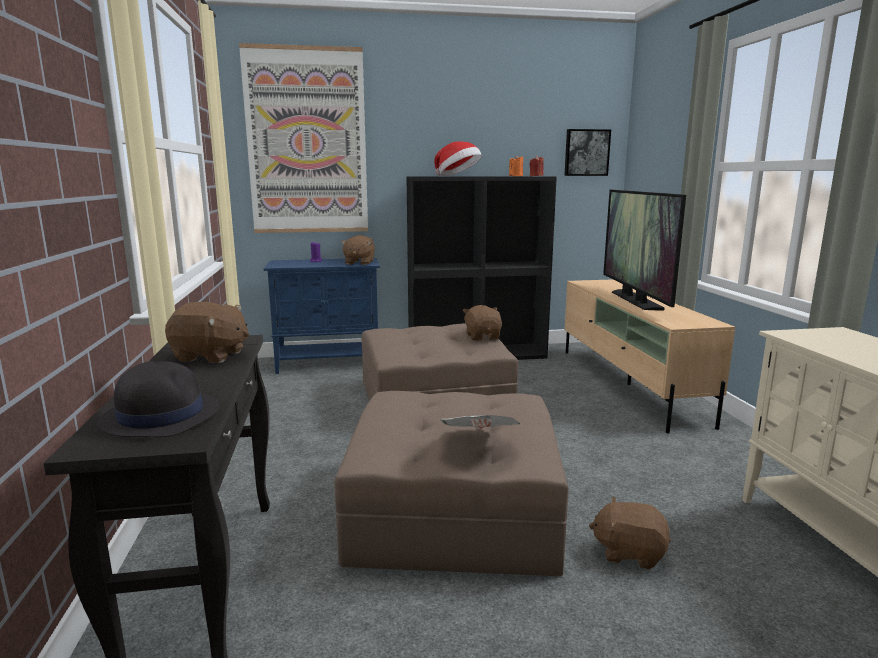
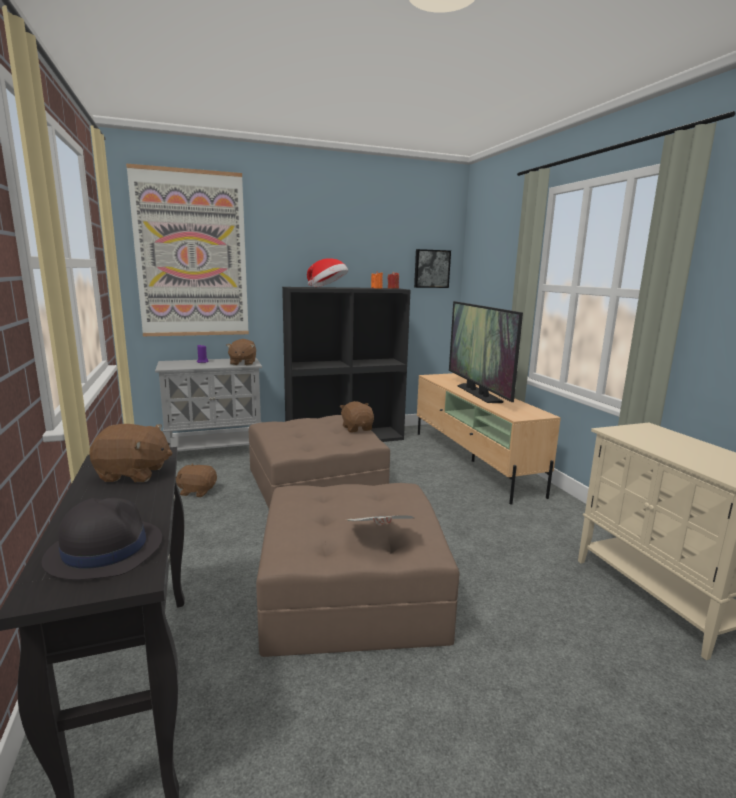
camera: 10 degrees left, 0 degrees up
blue cabinet [264,258,380,374] -> grey cabinet [155,358,262,451]
brown plush toy [589,497,671,569] -> brown plush toy moved to [175,463,217,497]

